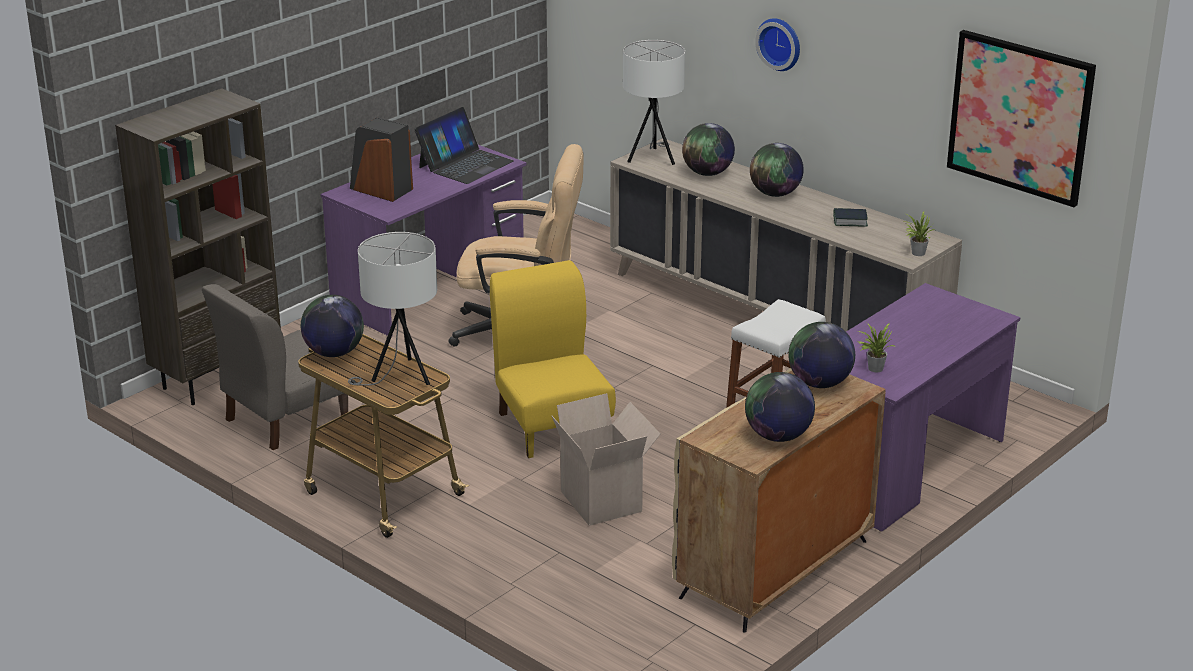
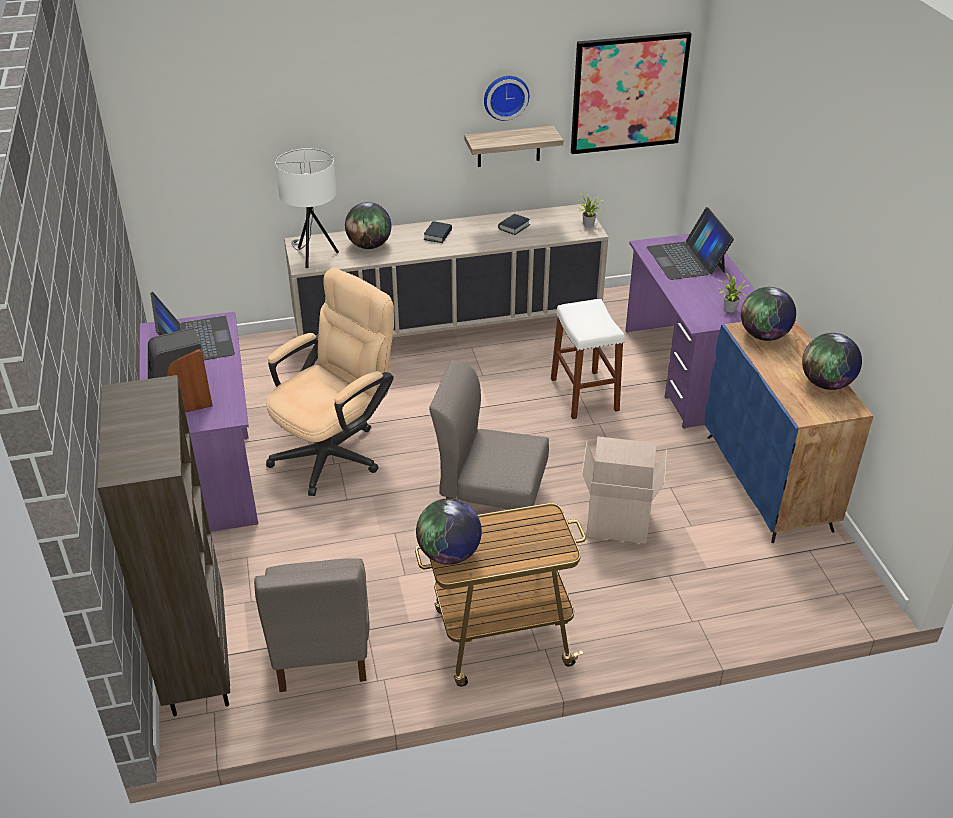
camera: 55 degrees left, 10 degrees up
white table lamp [348,232,437,385] -> none
yellow chair [490,260,616,458] -> grey chair [429,360,549,510]
beige cabinet [672,368,886,633] -> blue cabinet [705,320,873,543]
globe [750,143,804,197] -> book [423,221,452,243]
wall clock [755,18,800,71] -> wall clock moved to [484,76,529,121]
none -> shelf [464,125,563,167]
none -> laptop [647,207,734,280]

